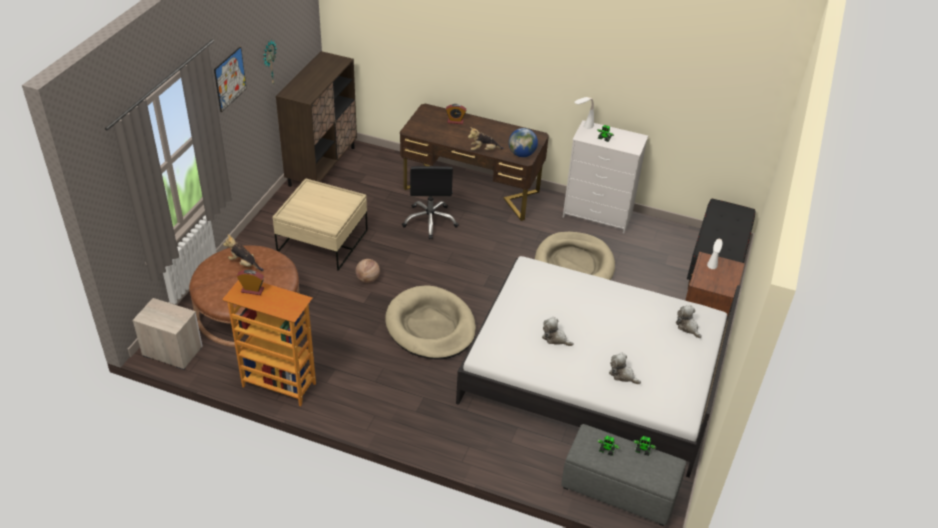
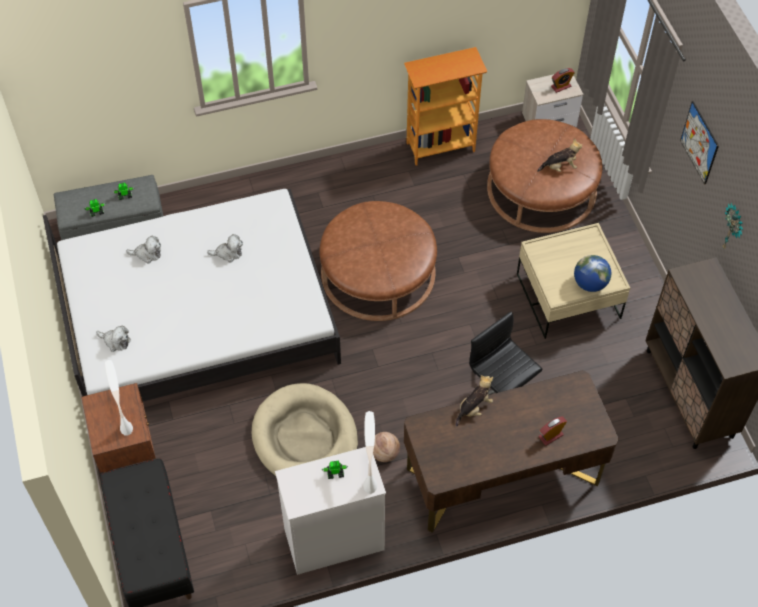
camera: 145 degrees right, 15 degrees up
alarm clock [237,270,264,295] -> alarm clock moved to [551,68,575,93]
basketball [356,259,380,283] -> basketball moved to [373,432,400,462]
beige dog bed [385,285,476,359] -> brown ottoman [319,201,437,321]
globe [509,128,538,157] -> globe moved to [574,255,611,292]

